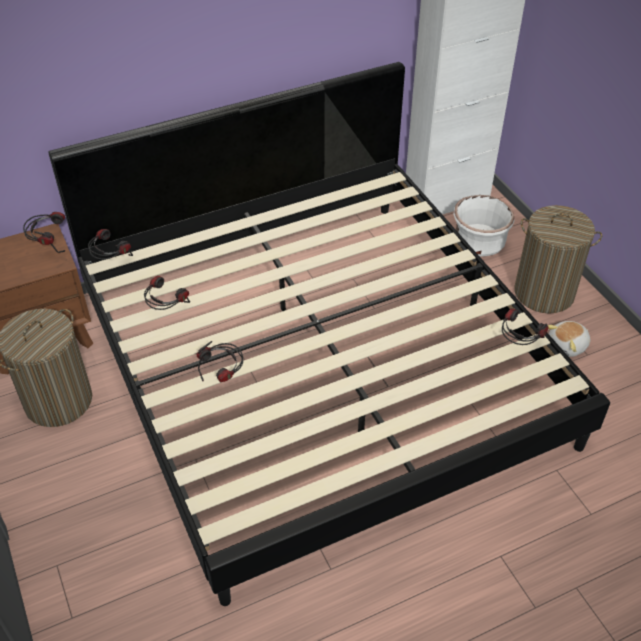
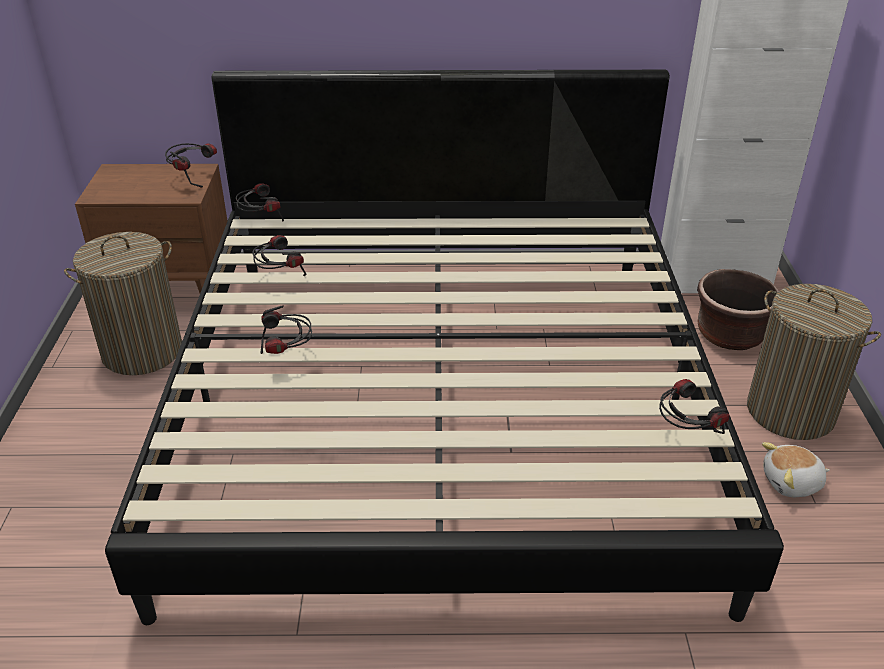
camera: 25 degrees right, 10 degrees down
white planter [453,195,514,257] -> brown planter [697,269,779,350]

